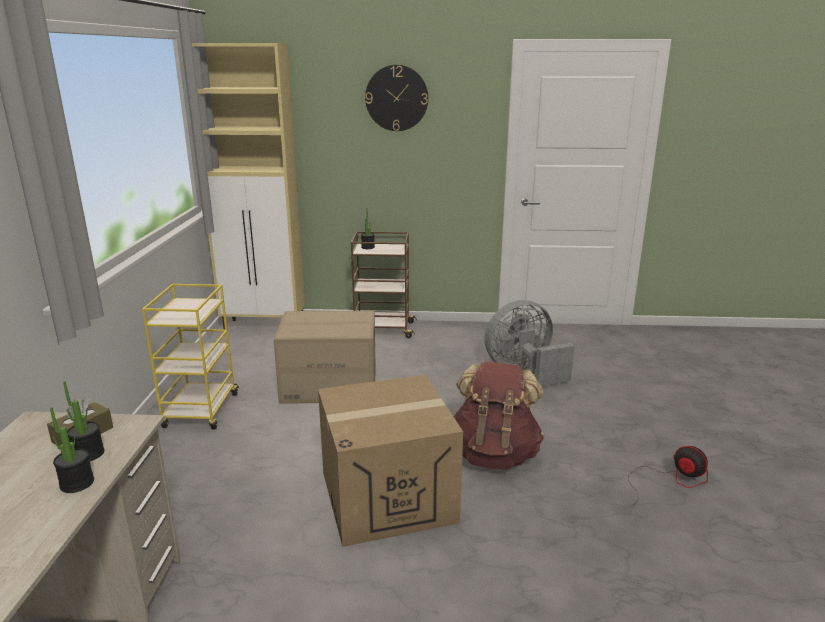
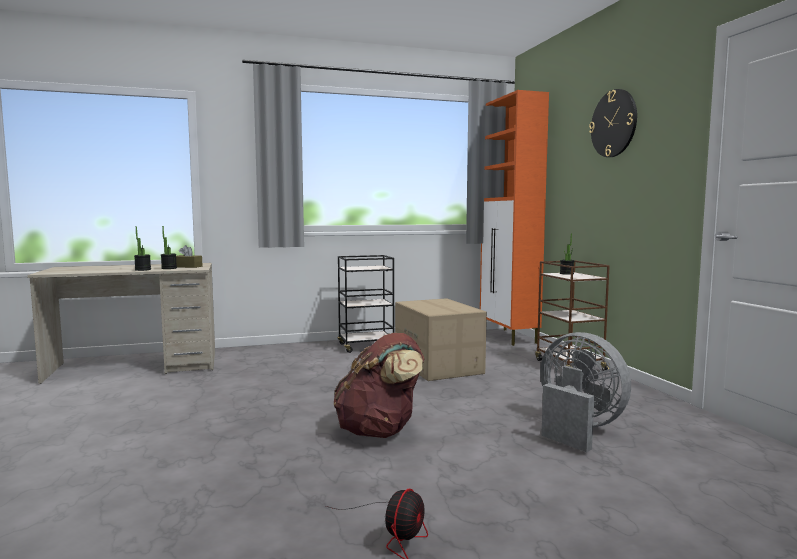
camera: 70 degrees right, 15 degrees down
yellow cart [142,284,239,429] -> black cart [337,255,394,353]
beige cabinet [192,43,305,330] -> orange cabinet [480,90,549,346]
cardboard box [318,375,463,547] -> none

